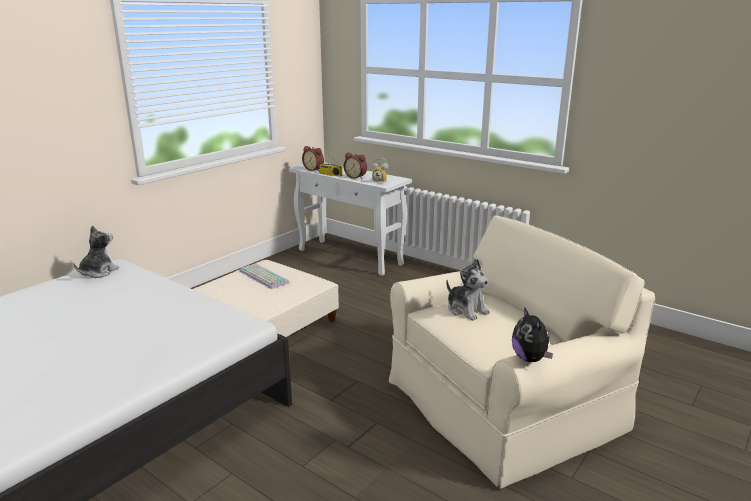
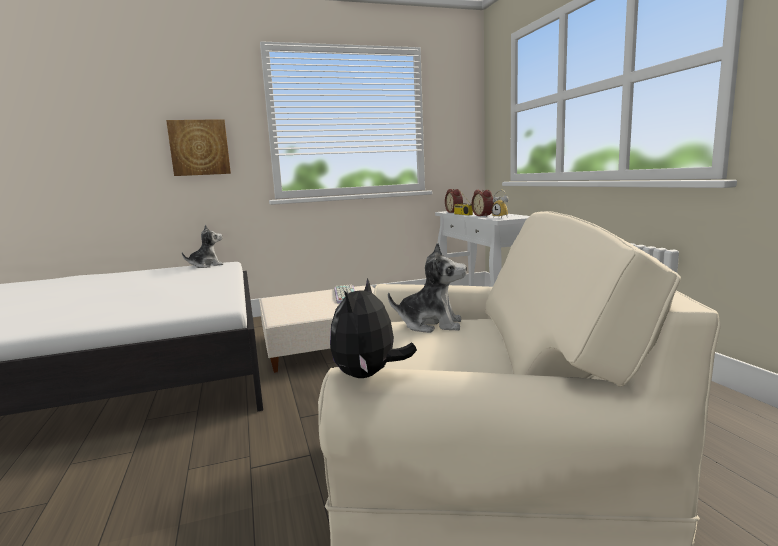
camera: 35 degrees right, 10 degrees down
plush toy [446,259,490,321] -> plush toy turned 75 degrees counterclockwise [388,242,467,333]
none -> picture [166,119,231,176]

